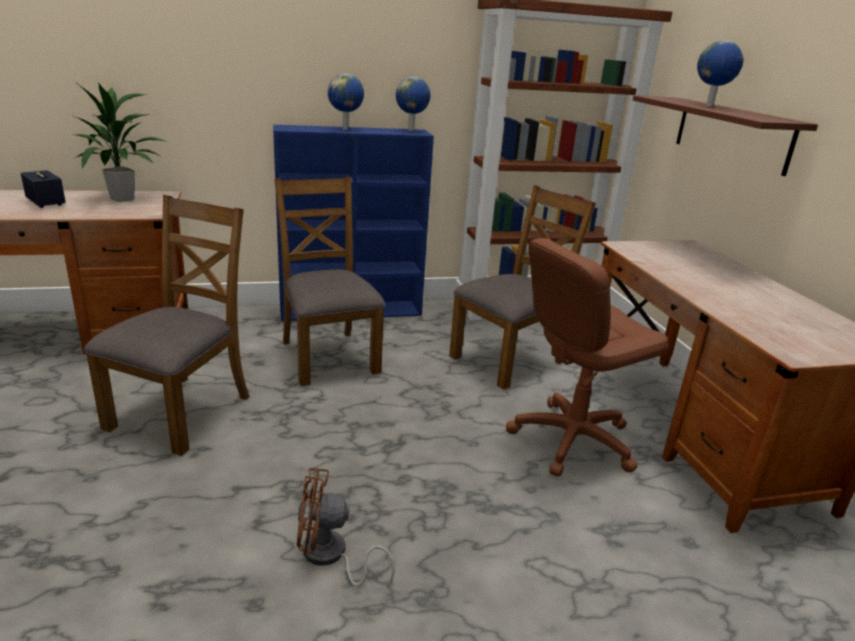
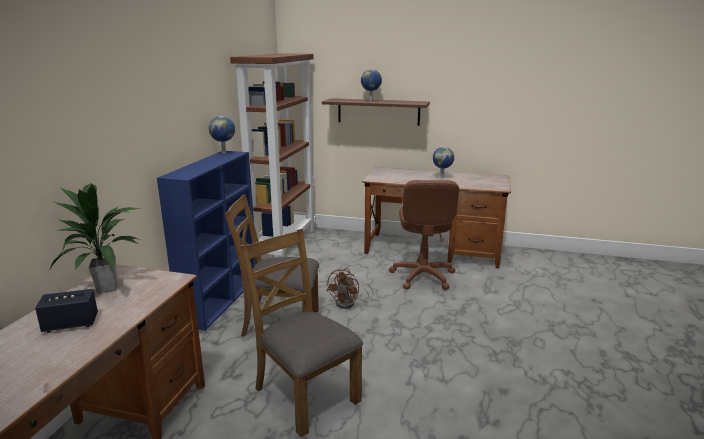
camera: 60 degrees left, 5 degrees down
brown fan [297,468,395,587] -> brown fan moved to [327,268,374,309]
globe [328,74,364,130] -> globe moved to [433,147,454,178]
brown chair [449,185,596,390] -> none

